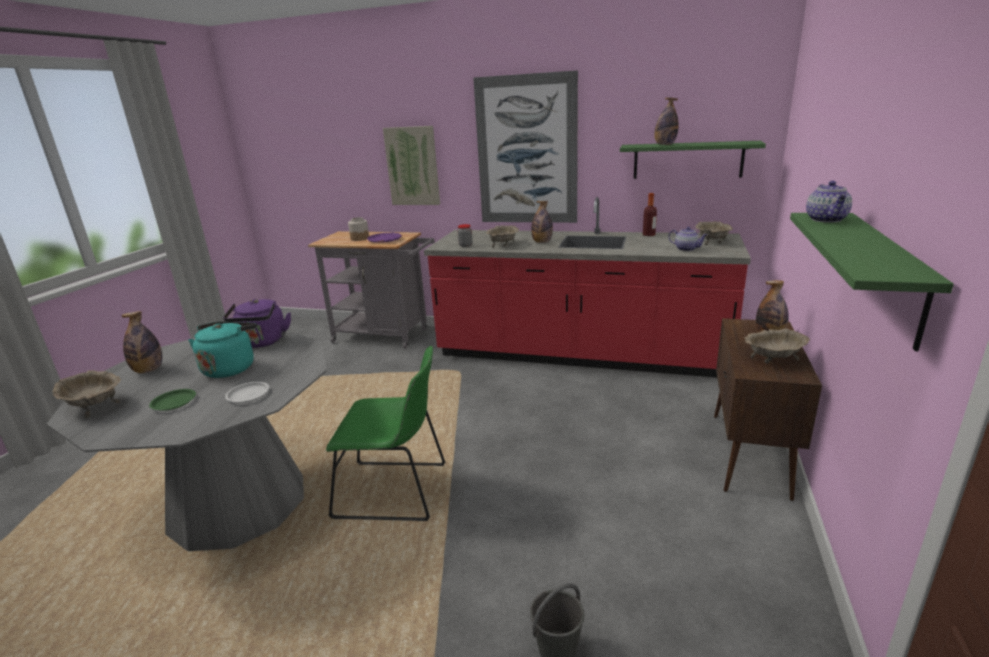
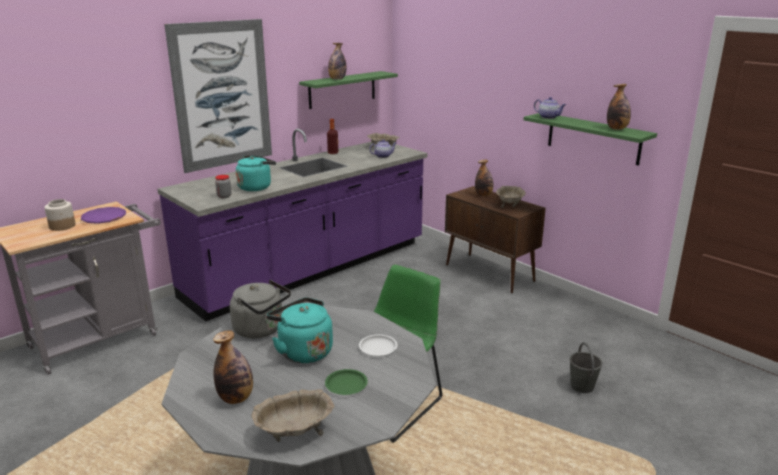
camera: 60 degrees left, 0 degrees up
purple kettle [223,299,291,348] -> grey kettle [230,280,291,338]
picture [383,126,440,205] -> none
red counter [424,197,751,378] -> purple counter [157,129,427,321]
beige bowl [486,226,519,248] -> turquoise kettle [236,155,276,191]
bottle [531,201,553,243] -> bottle moved to [607,84,631,130]

